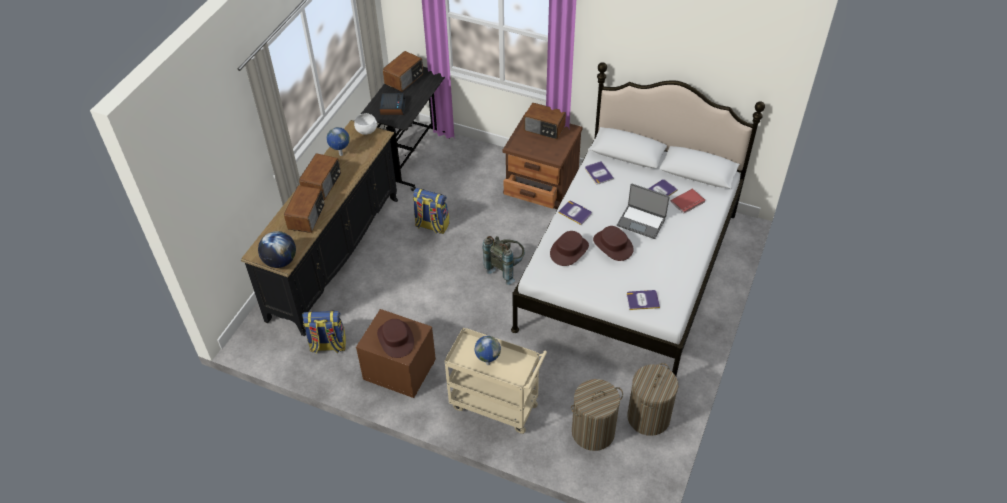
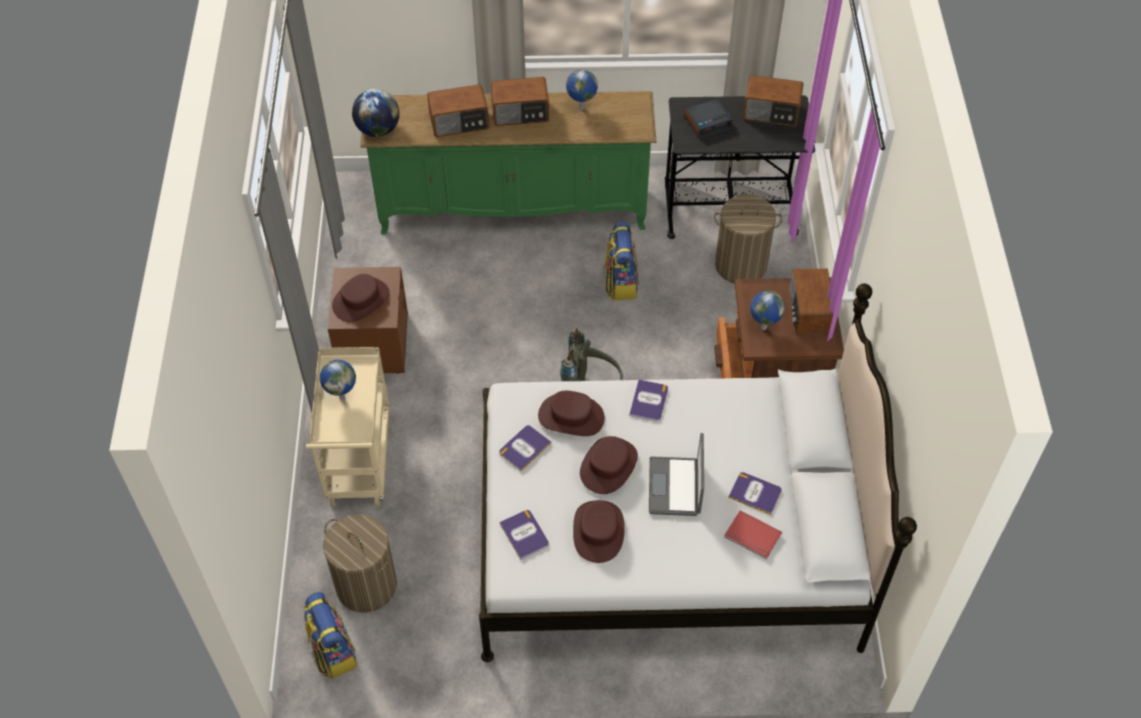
camera: 65 degrees right, 5 degrees up
black dresser [241,120,398,336] -> green dresser [360,91,657,234]
backpack [302,311,346,354] -> backpack moved to [303,592,357,679]
white bowl [354,113,377,135] -> none
book [585,161,614,185] -> book moved to [499,425,551,471]
laundry basket [628,363,678,436] -> laundry basket moved to [714,194,782,284]
none -> brown hat [573,500,625,563]
none -> globe [750,291,785,330]

